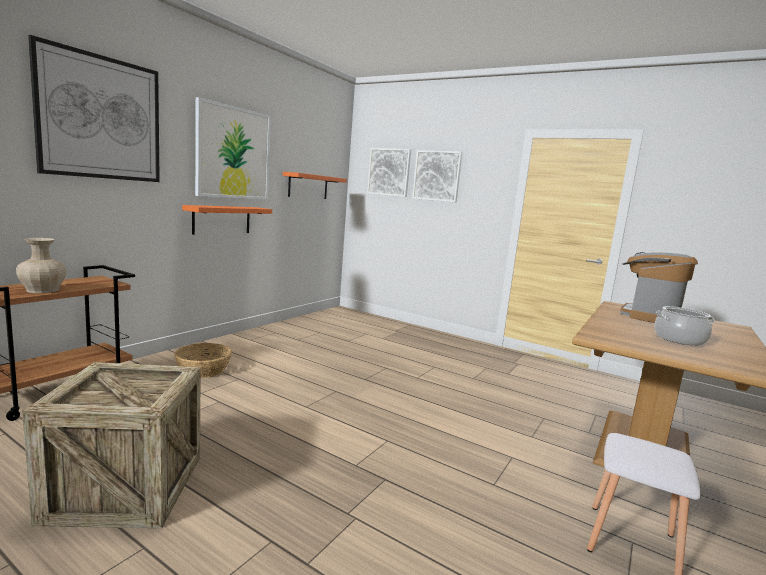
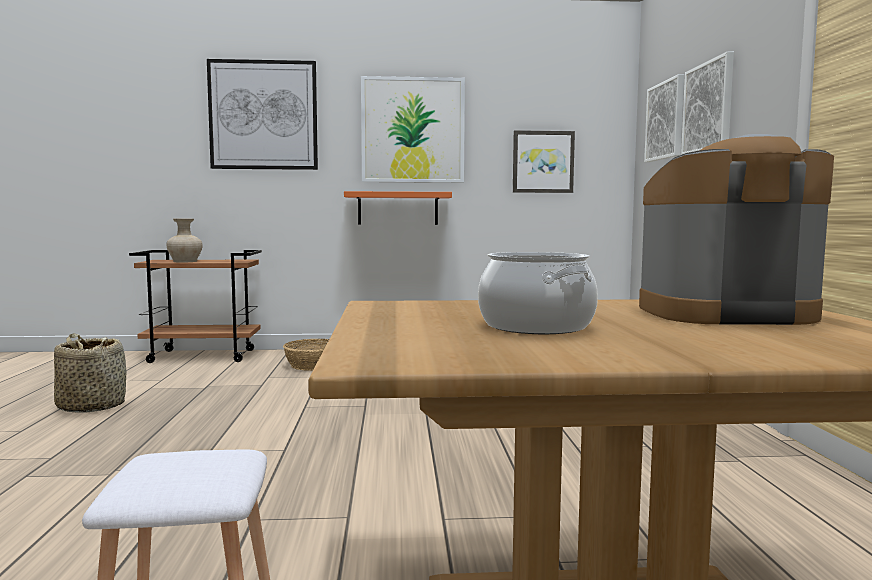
camera: 55 degrees right, 5 degrees down
crate [22,362,201,528] -> basket [54,333,126,413]
orange shelf [283,172,347,199] -> picture [513,130,575,193]

